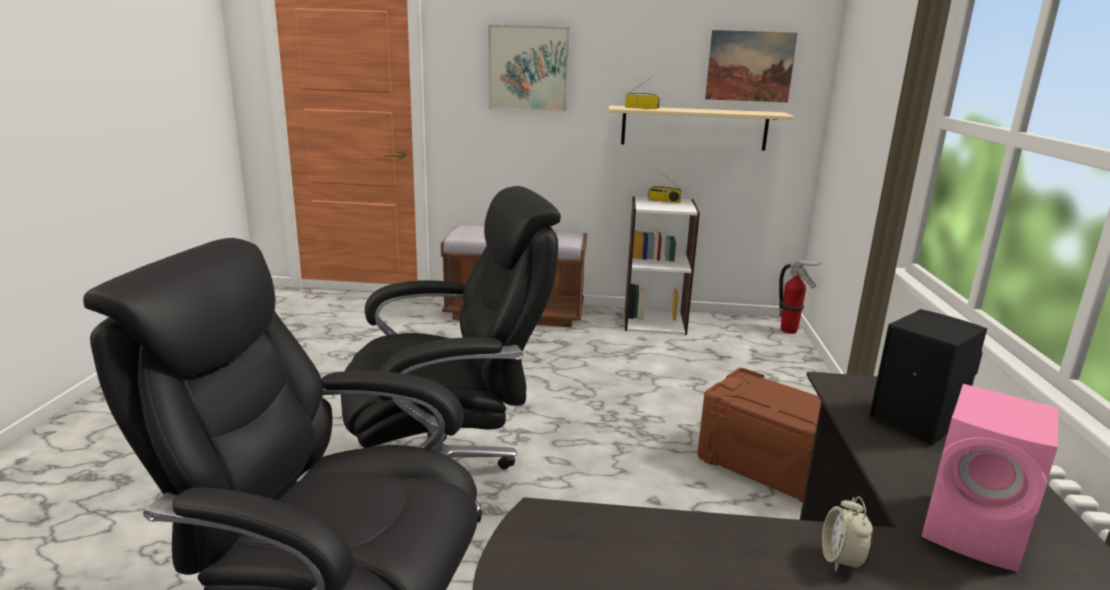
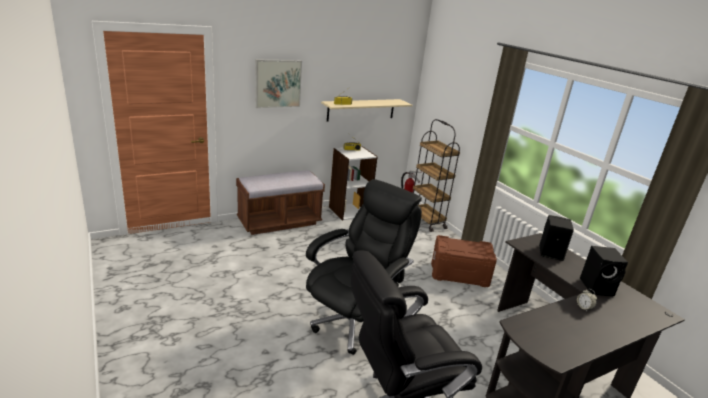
camera: 35 degrees left, 5 degrees up
picture [705,30,798,103] -> none
pink speaker [921,384,1058,572] -> black speaker [580,246,628,296]
none -> brown cart [413,119,460,232]

